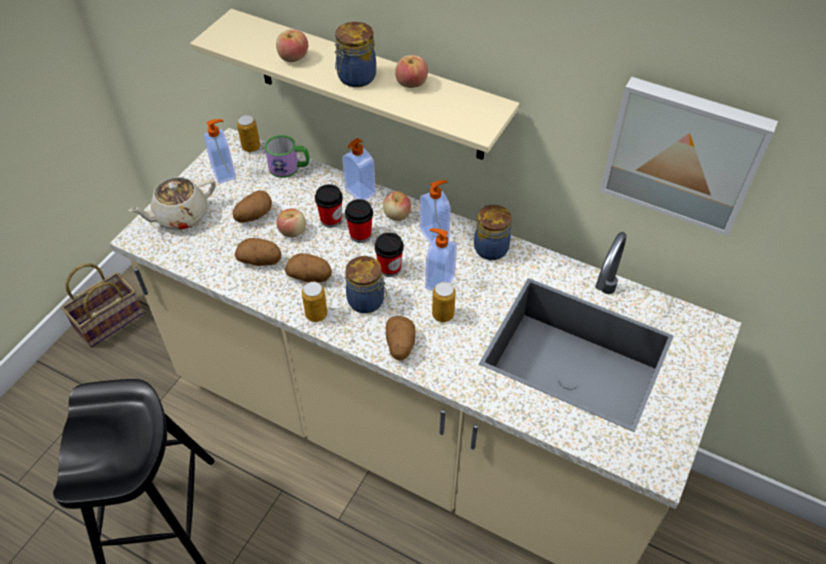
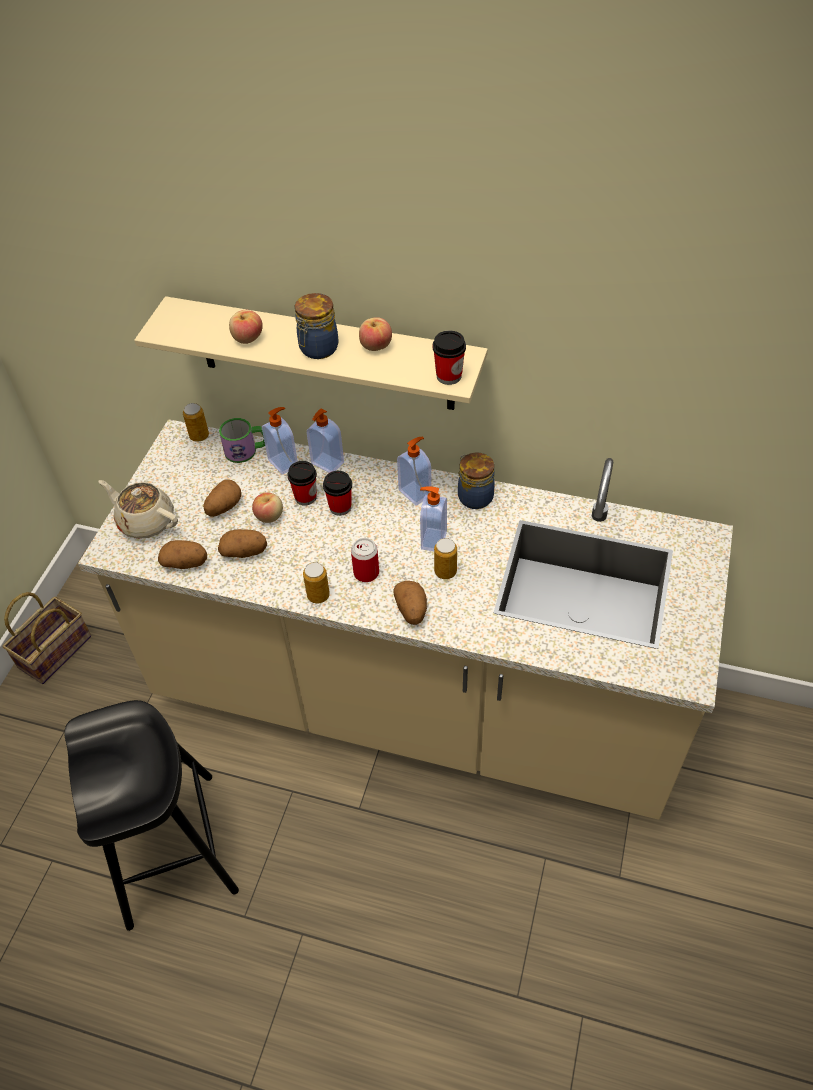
camera: 10 degrees left, 0 degrees up
beige teapot [128,177,216,230] -> beige teapot turned 75 degrees clockwise [99,480,178,539]
soap dispenser [203,119,236,184] -> soap dispenser moved to [262,407,298,475]
potato [285,253,332,282] -> potato moved to [158,540,207,569]
jar [346,256,387,313] -> can [351,538,379,582]
cup [374,232,404,277] -> cup moved to [432,330,466,385]
apple [383,191,411,221] -> none
picture [600,77,778,236] -> none

